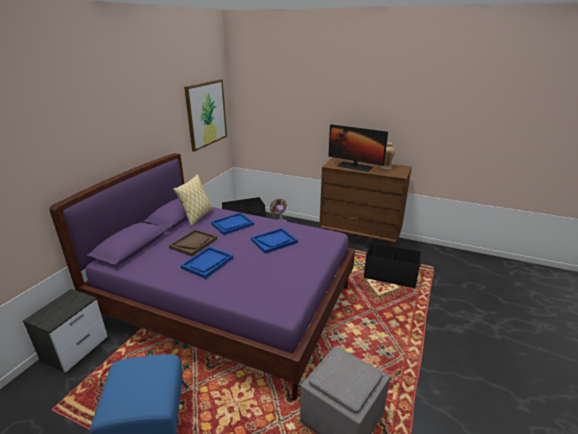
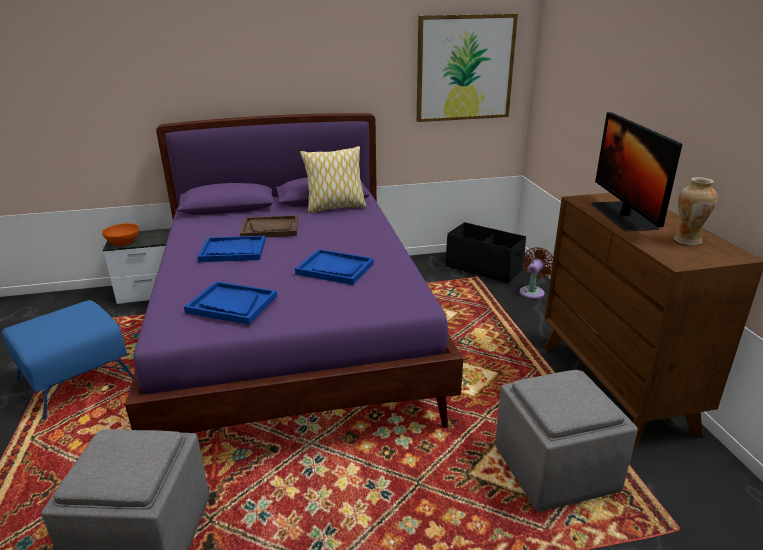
camera: 55 degrees right, 0 degrees up
blue tray [211,213,254,235] -> blue tray moved to [184,281,277,325]
black storage box [364,243,421,288] -> grey ottoman [495,370,638,512]
none -> orange bowl [102,223,139,246]

